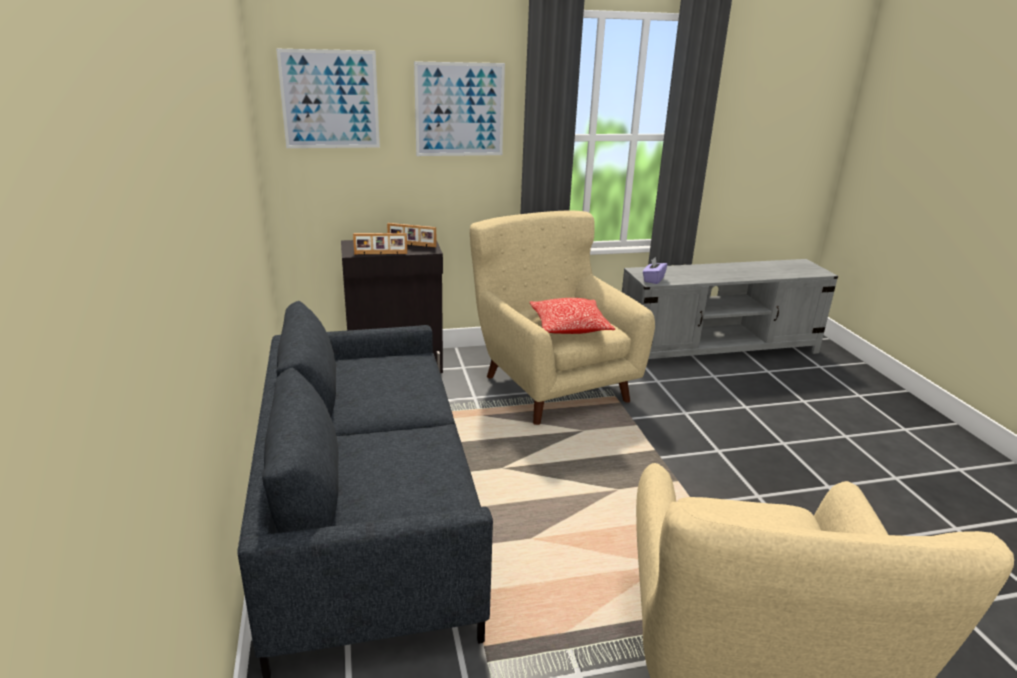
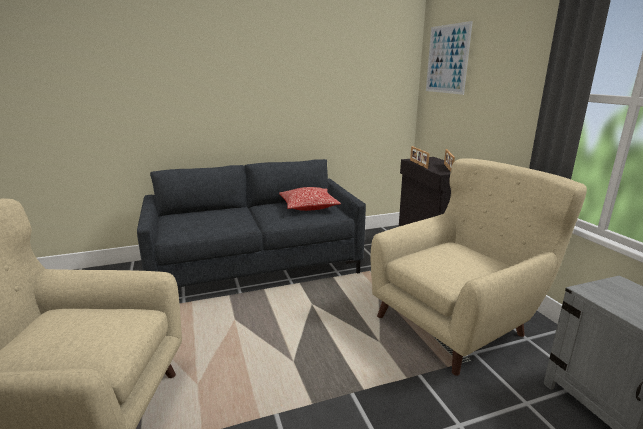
camera: 85 degrees right, 5 degrees down
picture [414,61,505,156] -> none
pillow [530,298,615,334] -> pillow moved to [279,187,341,211]
purple tissue box [643,257,667,284] -> none

